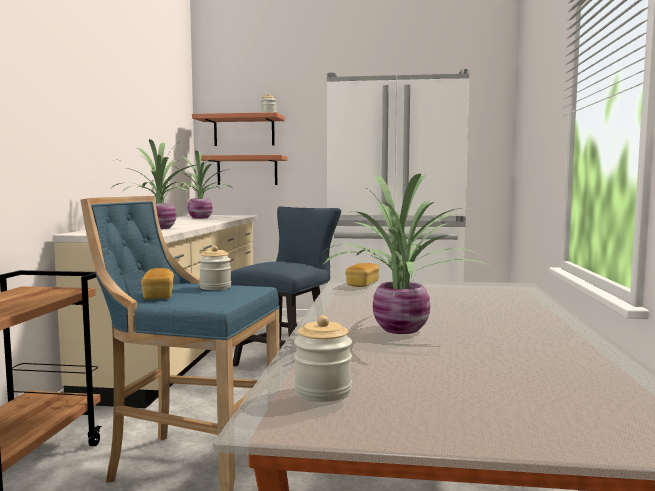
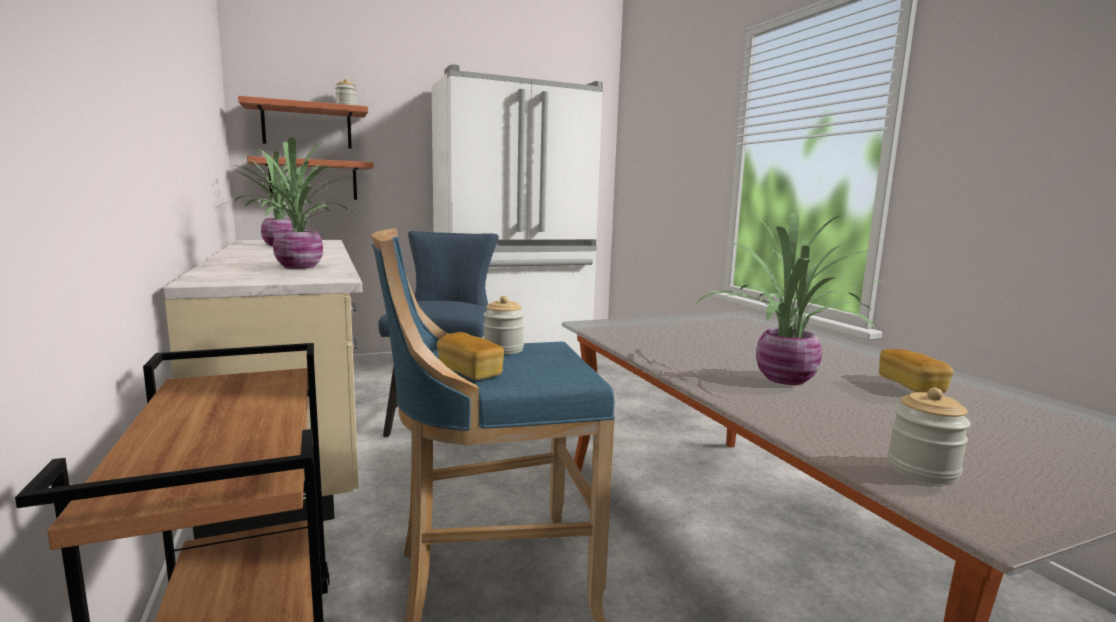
camera: 30 degrees left, 5 degrees up
bread [345,263,379,287] -> bread moved to [879,349,953,393]

